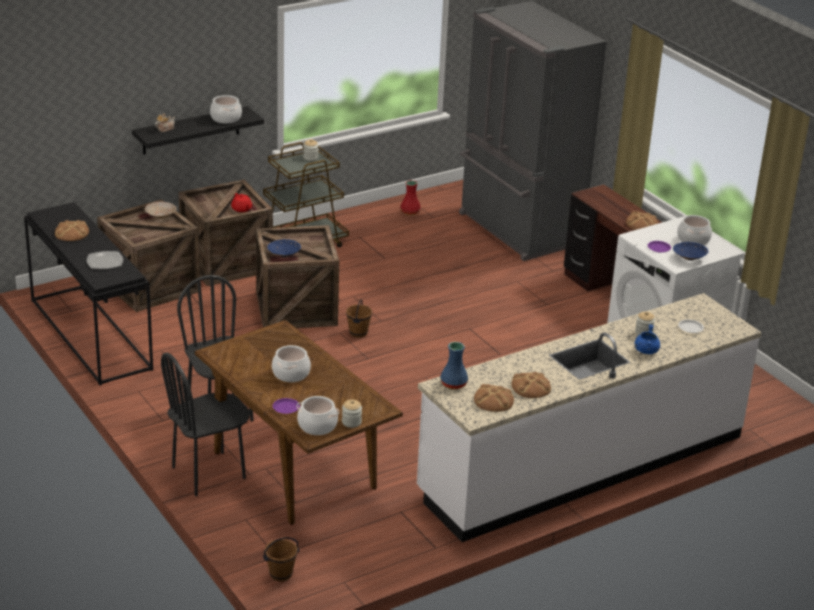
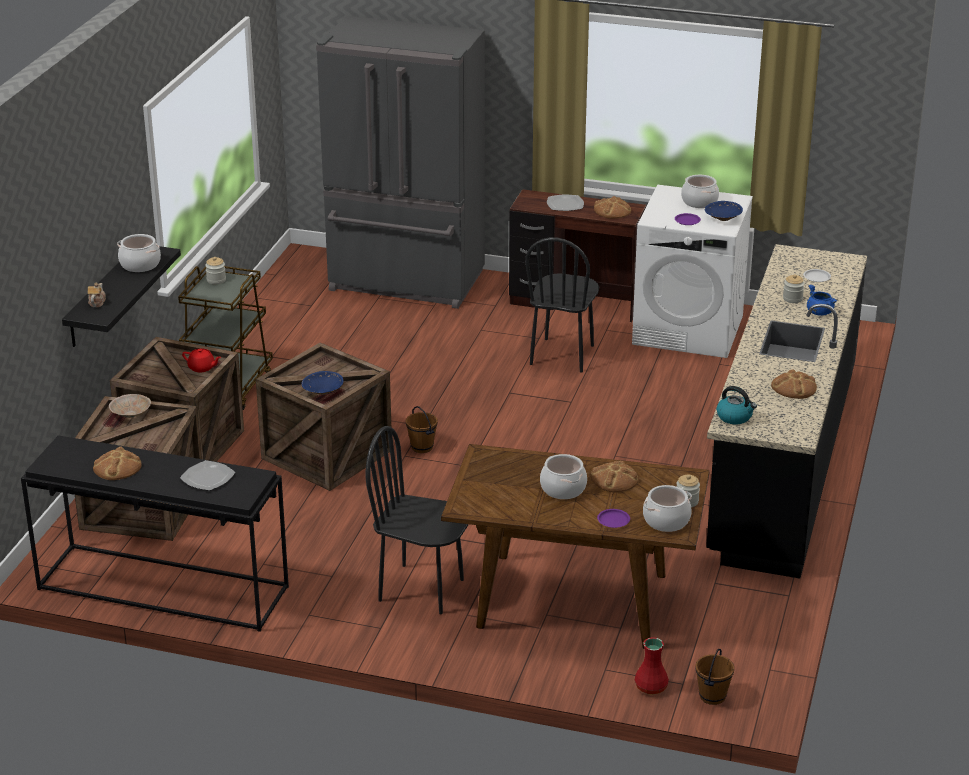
camera: 40 degrees left, 0 degrees up
black chair [161,353,250,496] -> black chair moved to [525,237,599,373]
red vase [400,180,421,215] -> red vase moved to [635,637,669,695]
white counter [417,293,761,542] -> black counter [706,244,867,579]
blue vase [440,342,468,389] -> kettle [717,386,757,424]
bread [474,384,514,412] -> bread moved to [591,461,639,492]
none -> plate [547,195,584,211]

